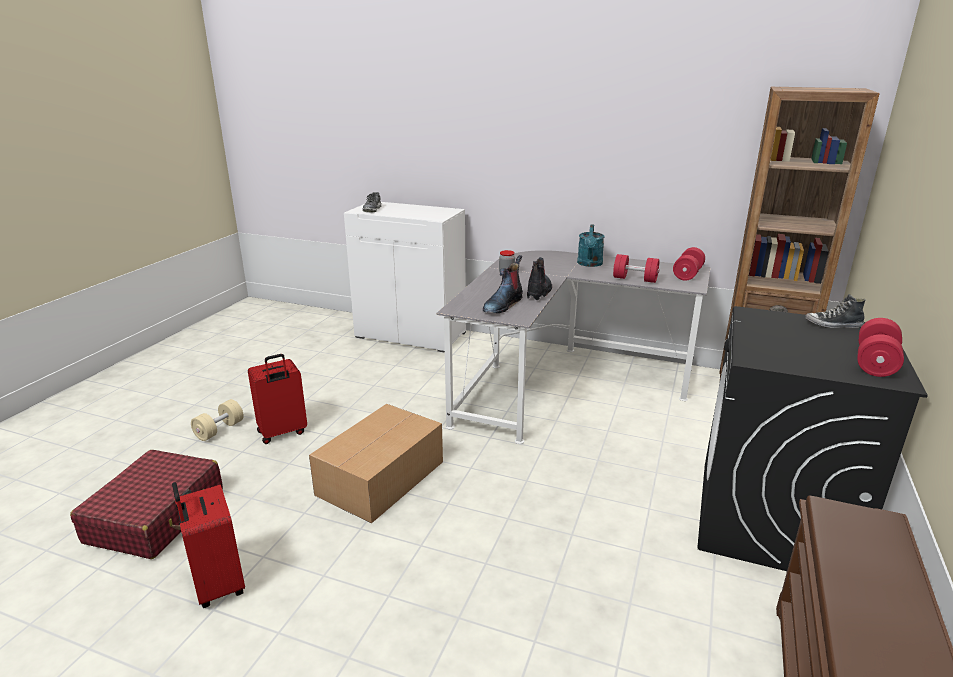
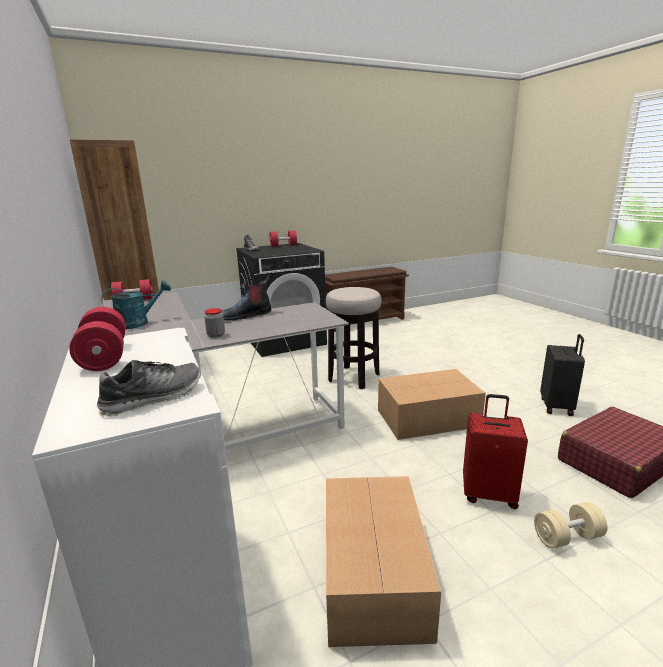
camera: 135 degrees left, 5 degrees down
red suitcase [172,482,245,608] -> black suitcase [540,334,585,416]
boot [483,255,523,313] -> none
red dumbbell [613,254,660,283] -> red dumbbell moved to [69,307,126,371]
none -> stool [326,287,381,389]
none -> cardboard box [326,476,441,647]

